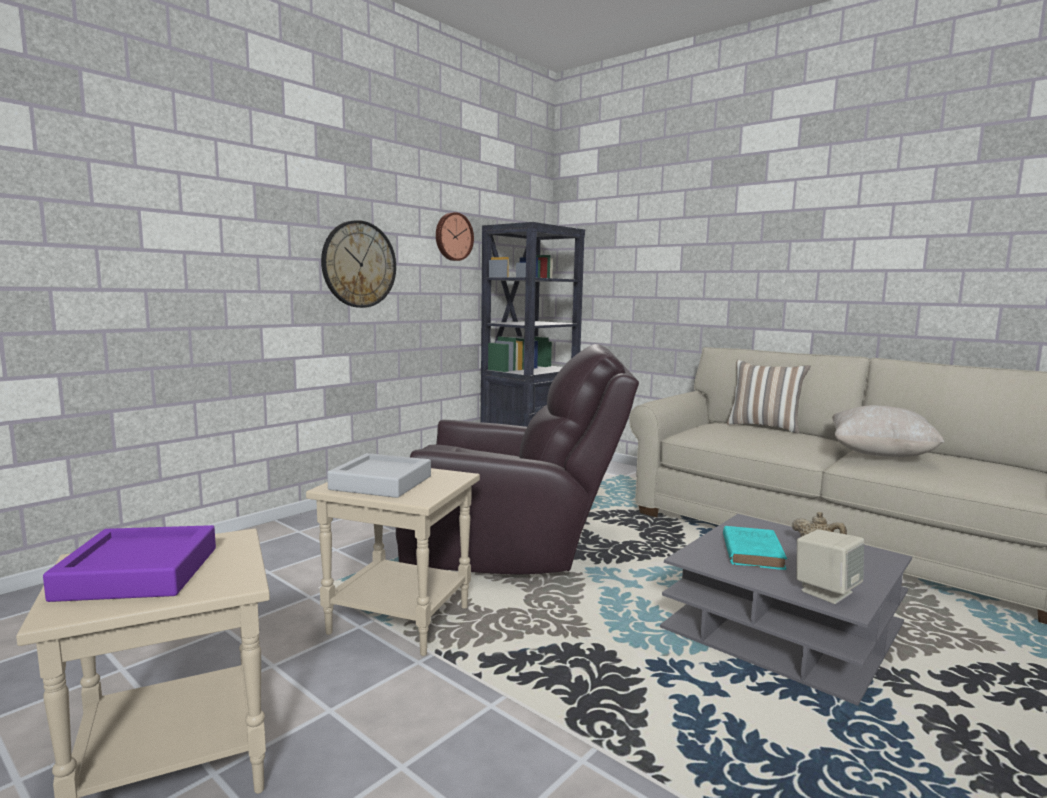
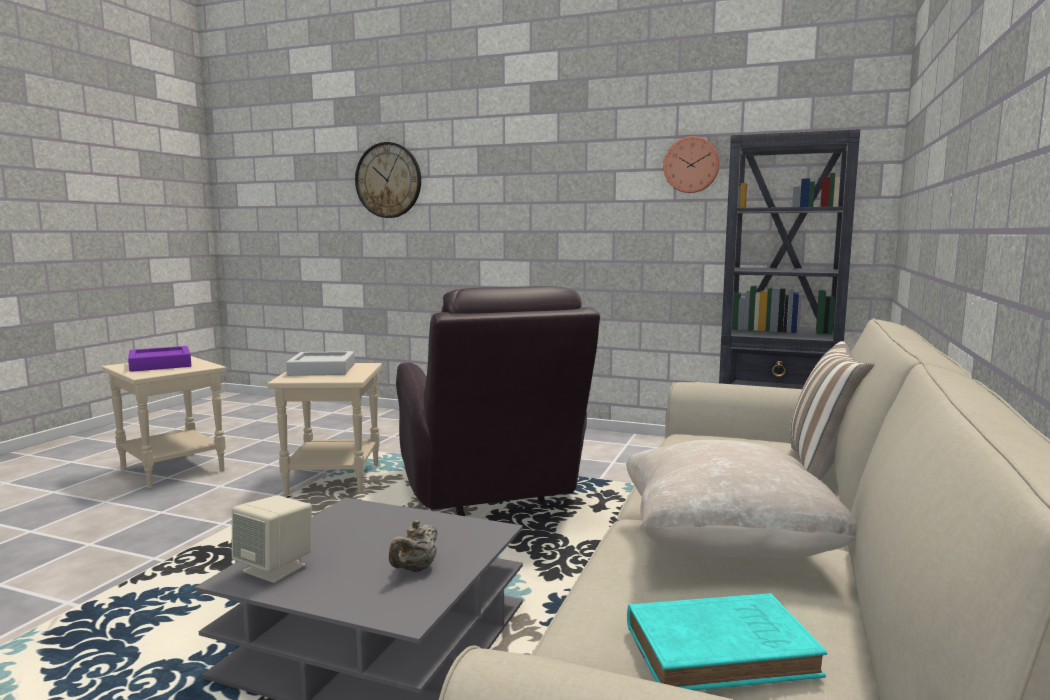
camera: 70 degrees right, 0 degrees up
wall clock [321,220,396,308] -> wall clock moved to [355,142,421,218]
turquoise book [723,526,787,570] -> turquoise book moved to [627,593,827,691]

